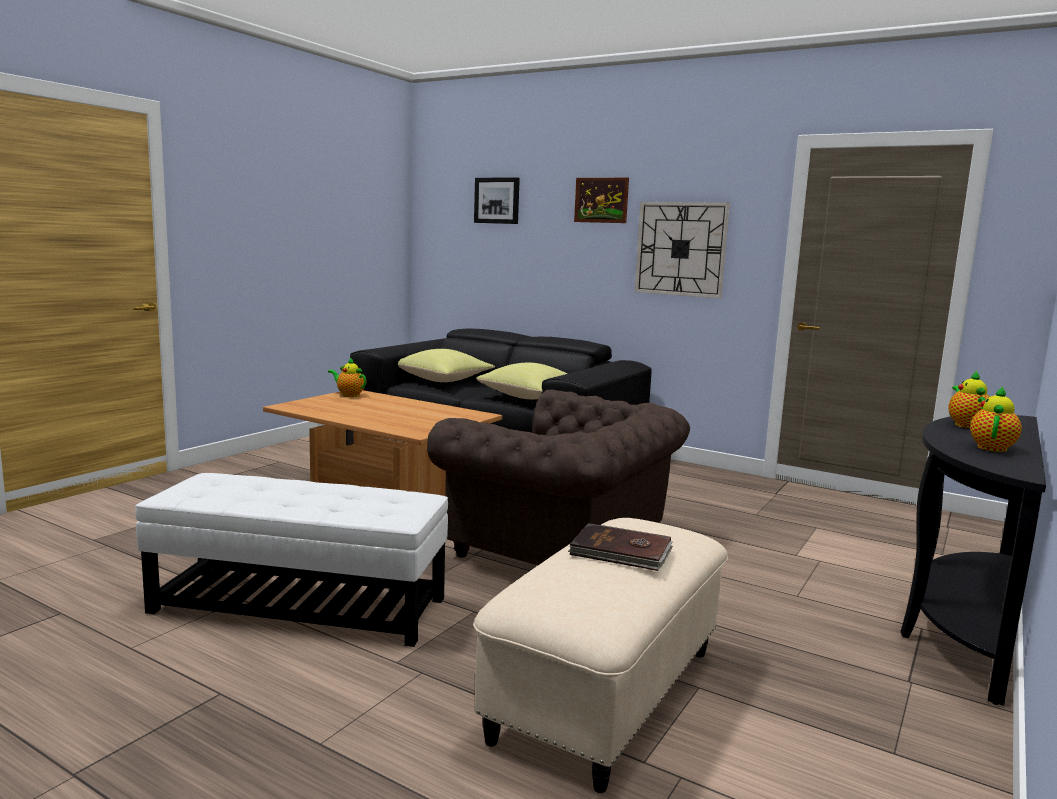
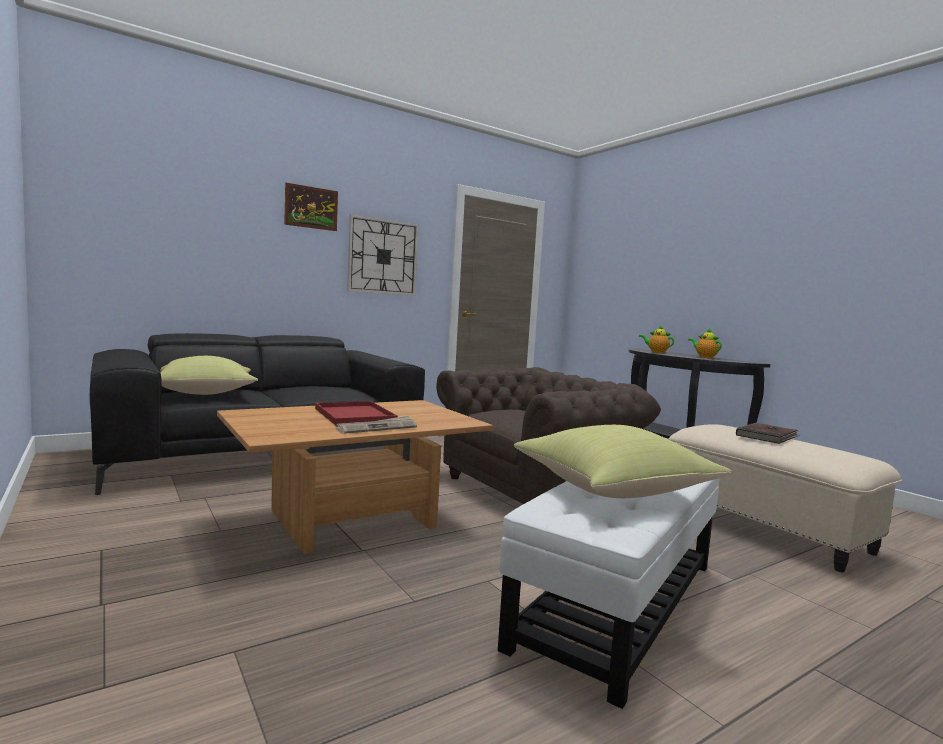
camera: 65 degrees left, 5 degrees down
teapot [328,357,366,397] -> none
picture [474,177,520,224] -> none
yellow pillow [476,363,567,399] -> yellow pillow moved to [514,425,731,498]
none -> red tray [315,401,398,425]
none -> newspaper [335,416,417,434]

